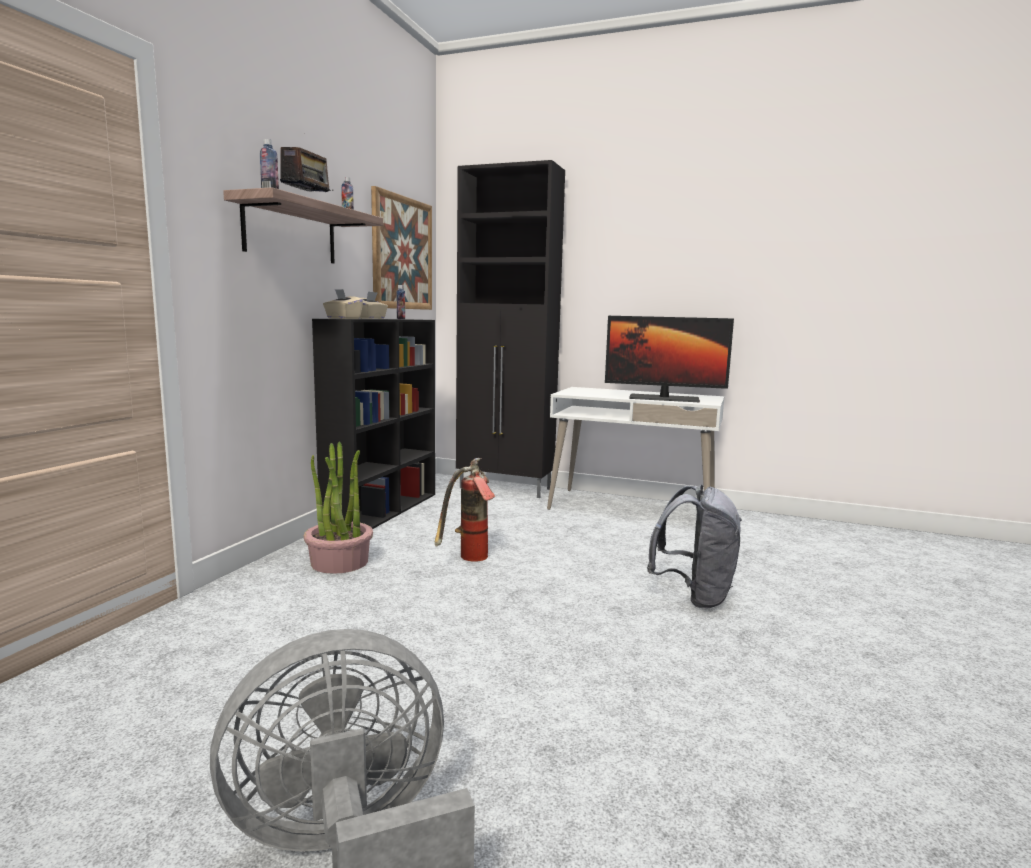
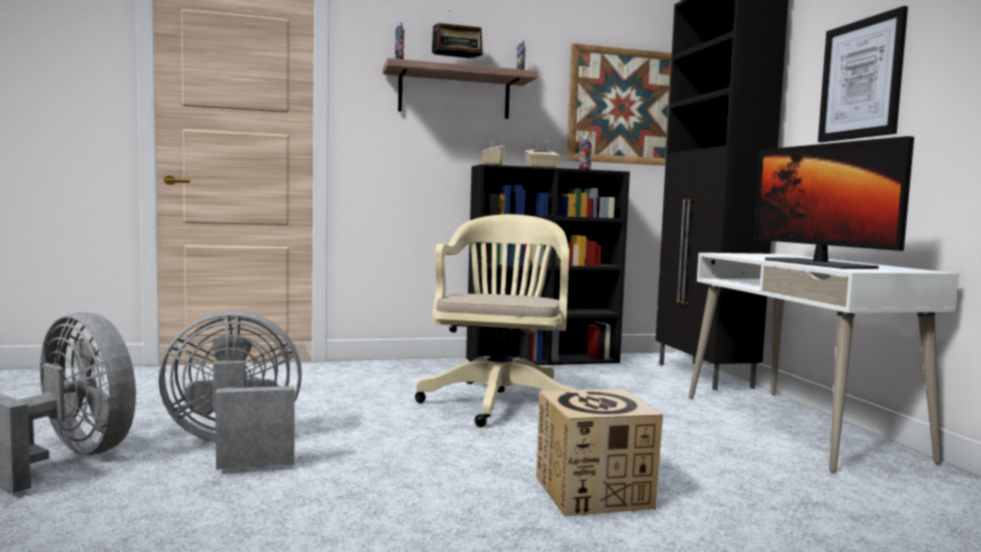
camera: 55 degrees right, 5 degrees down
potted plant [304,441,373,574] -> none
fire extinguisher [435,458,496,562] -> beige office chair [415,214,575,427]
grey backpack [647,485,742,609] -> cardboard box [536,389,663,516]
none -> grey fan [159,310,302,470]
none -> picture [818,6,908,142]

